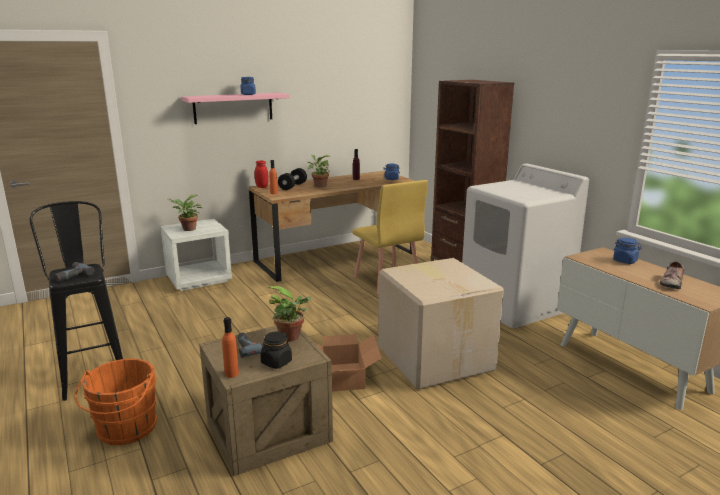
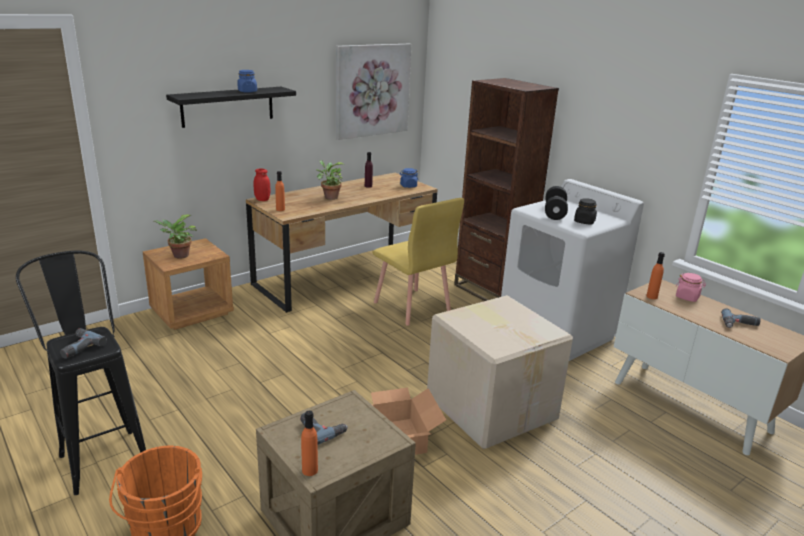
camera: 10 degrees left, 5 degrees up
white nightstand [160,219,232,291] -> brown nightstand [143,238,234,330]
pink shelf [182,93,290,124] -> black shelf [166,87,296,128]
black jar [260,331,292,369] -> black jar moved to [574,198,597,225]
potted plant [268,286,312,342] -> none
black dumbbell [278,168,307,190] -> black dumbbell moved to [545,186,568,220]
blue jar [613,238,642,264] -> pink jar [676,273,706,302]
shoe [660,261,684,289] -> power drill [721,308,761,328]
none -> picture [336,44,411,140]
none -> orange bottle [646,252,665,299]

